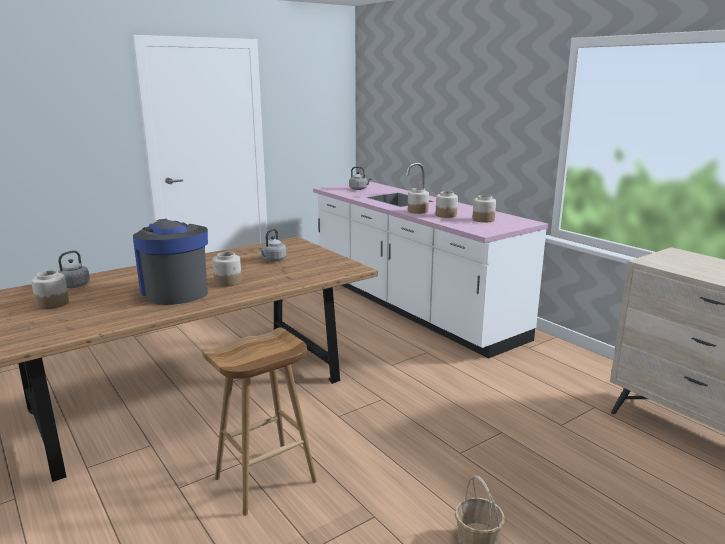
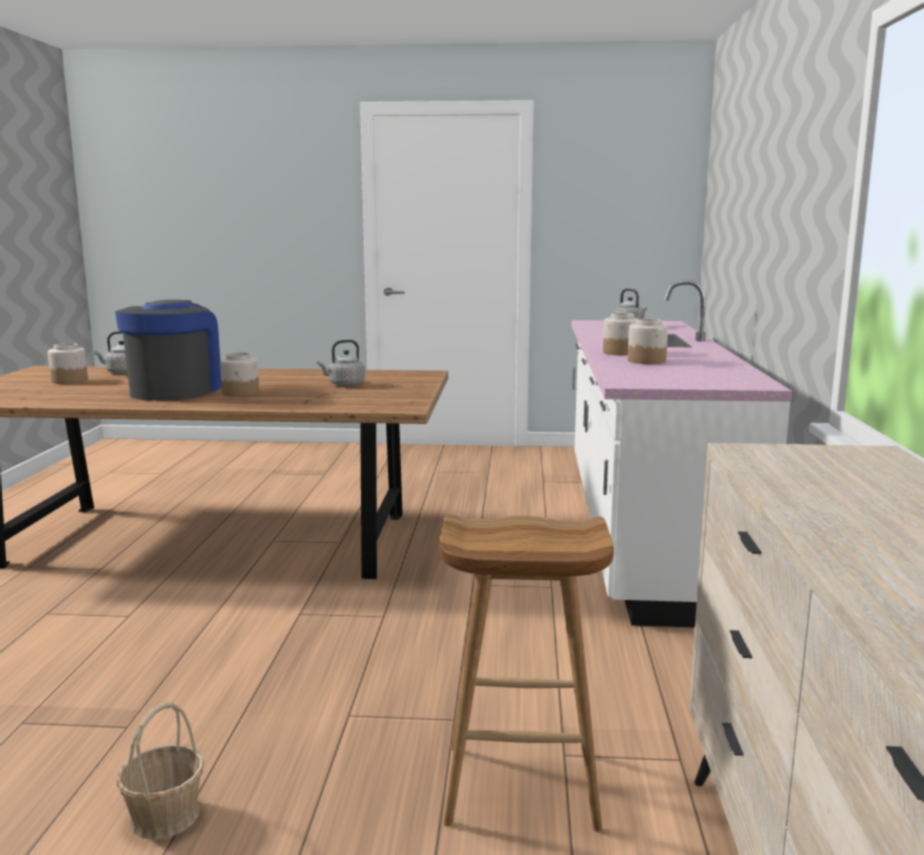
camera: 40 degrees right, 5 degrees down
brown stool [202,327,317,516] -> brown stool moved to [440,514,614,832]
jar [472,195,496,223] -> none

